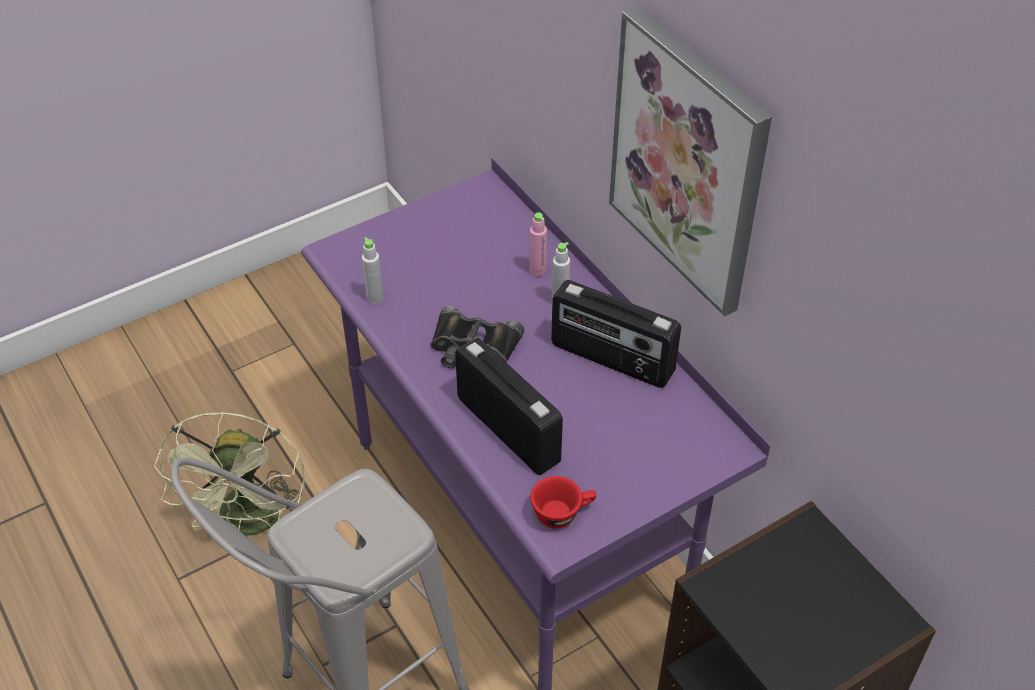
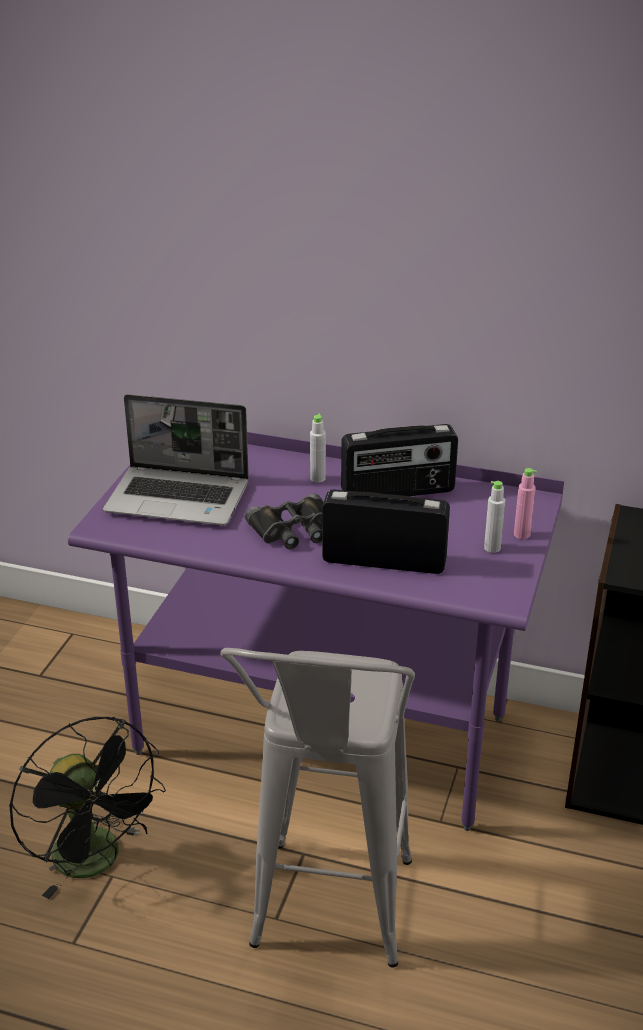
camera: 40 degrees left, 15 degrees down
green fan [154,412,306,536] -> black fan [9,717,166,899]
grey bottle [362,237,383,304] -> grey bottle moved to [484,481,505,553]
pink bottle [529,212,547,277] -> pink bottle moved to [514,468,536,539]
red cup [530,476,596,529] -> none
picture [609,6,772,317] -> none
none -> laptop [103,394,249,525]

